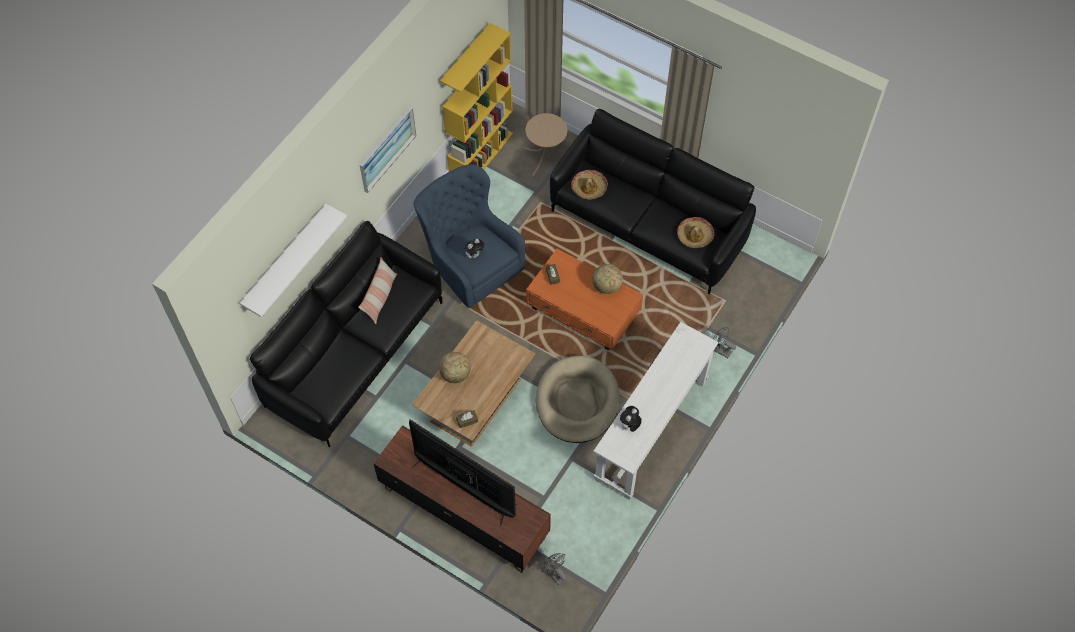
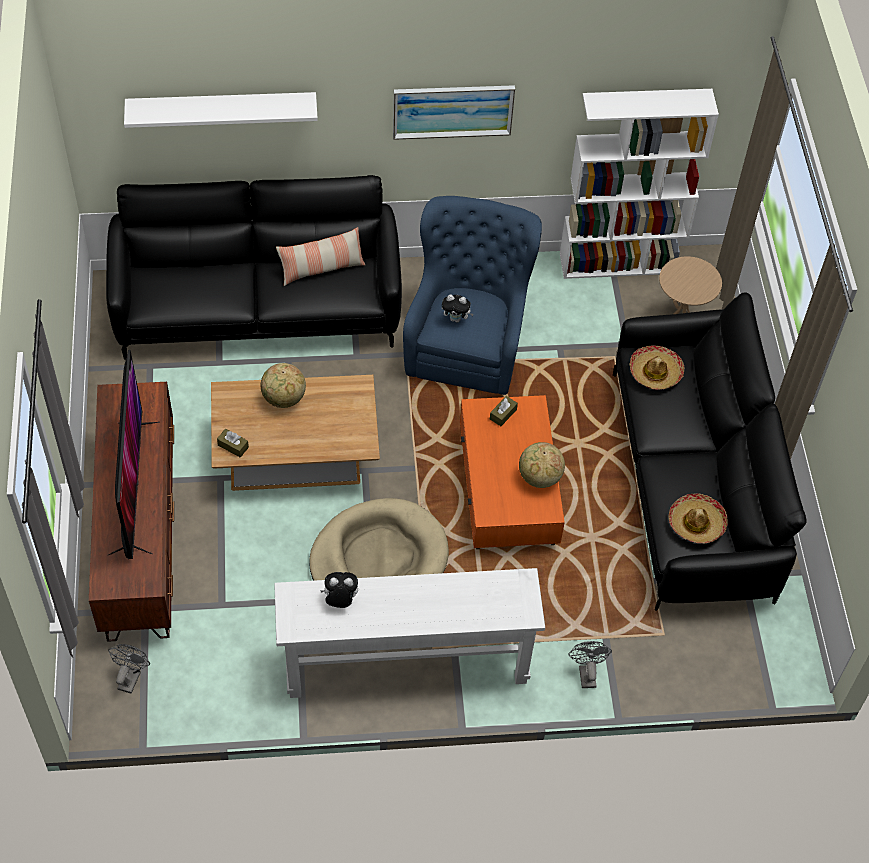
camera: 50 degrees right, 5 degrees down
yellow bookcase [440,23,513,172] -> white bookcase [560,89,719,279]

